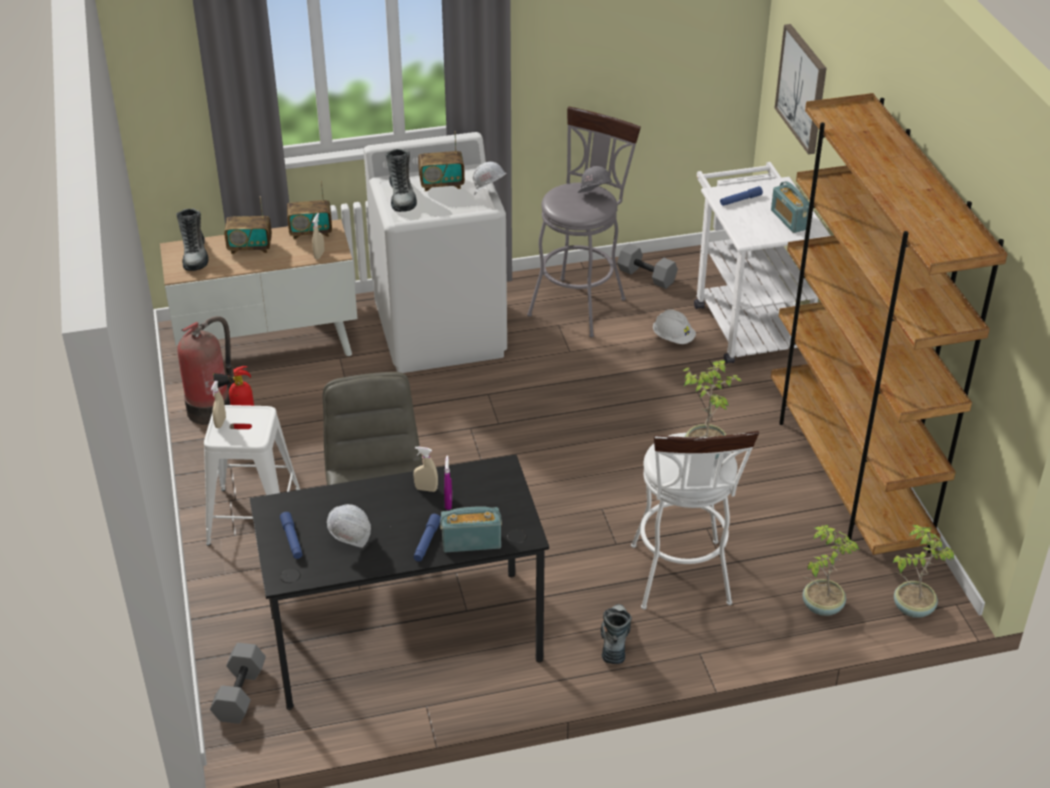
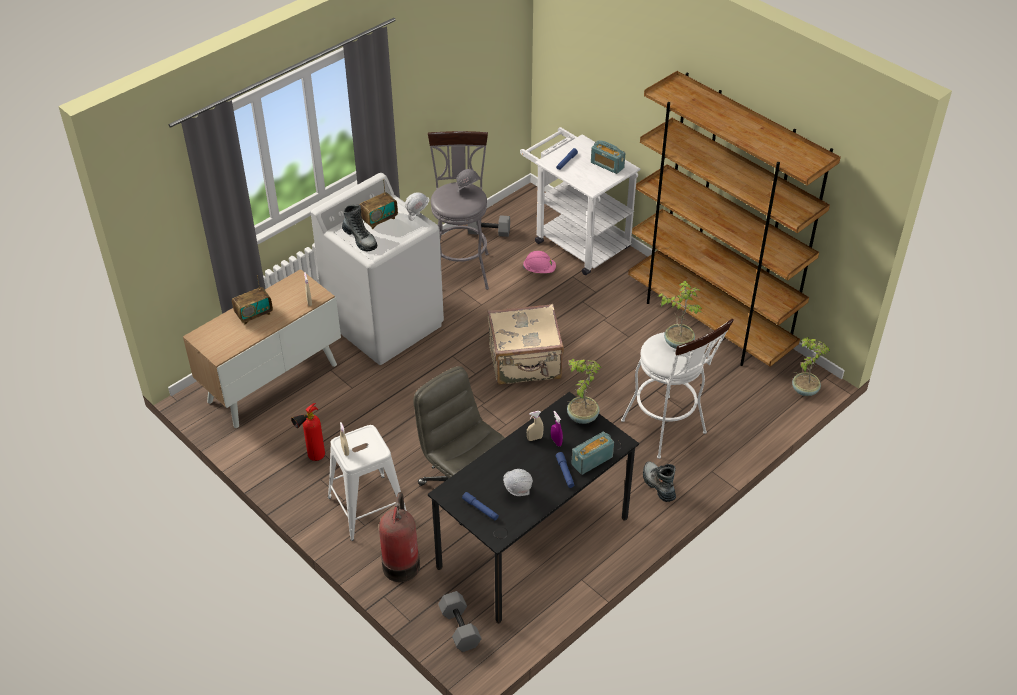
camera: 30 degrees left, 5 degrees up
boot [176,208,208,271] -> none
fire extinguisher [177,316,235,425] -> fire extinguisher moved to [379,492,420,582]
radio [287,181,332,239] -> none
white hard hat [653,309,696,344] -> pink hard hat [523,251,556,273]
picture [775,24,827,154] -> none
potted plant [802,525,859,616] -> potted plant moved to [567,358,602,424]
none -> beige suitcase [488,304,564,385]

